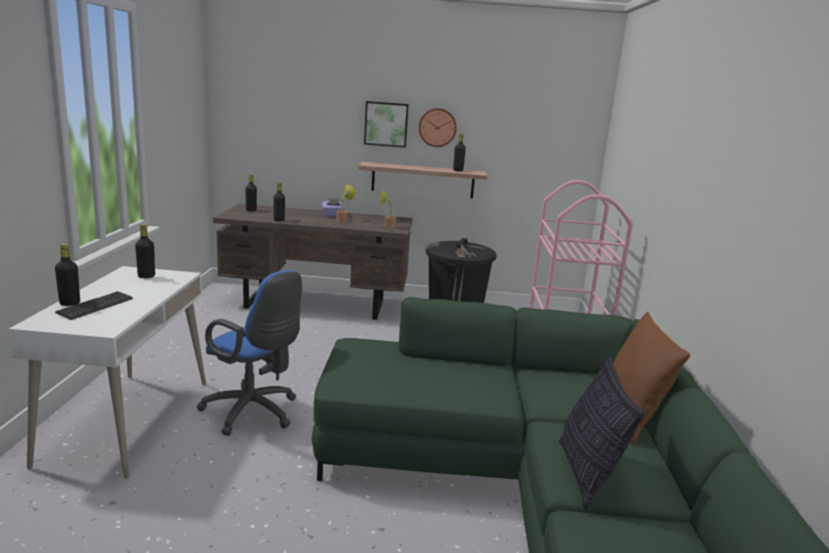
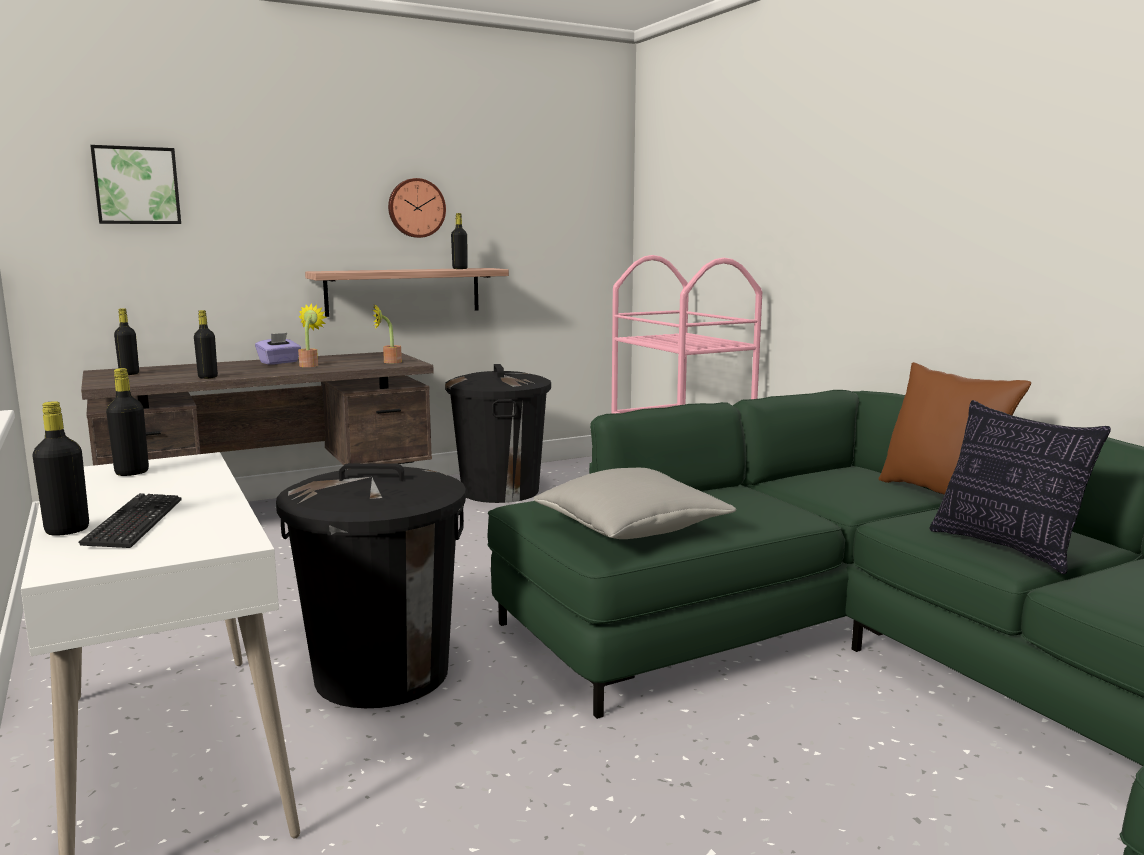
camera: 30 degrees left, 5 degrees down
blue office chair [197,270,302,436] -> black trash can [276,463,466,708]
picture [364,101,409,148] -> picture moved to [90,145,181,224]
none -> grey pillow [533,468,736,539]

